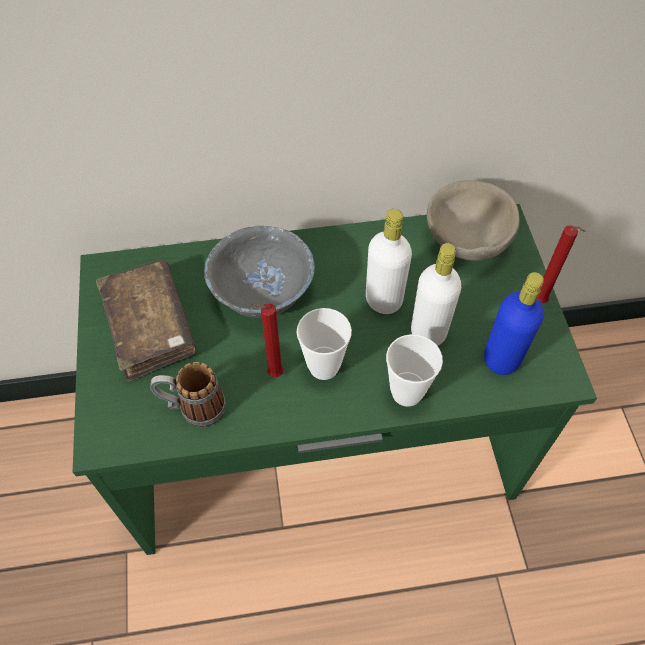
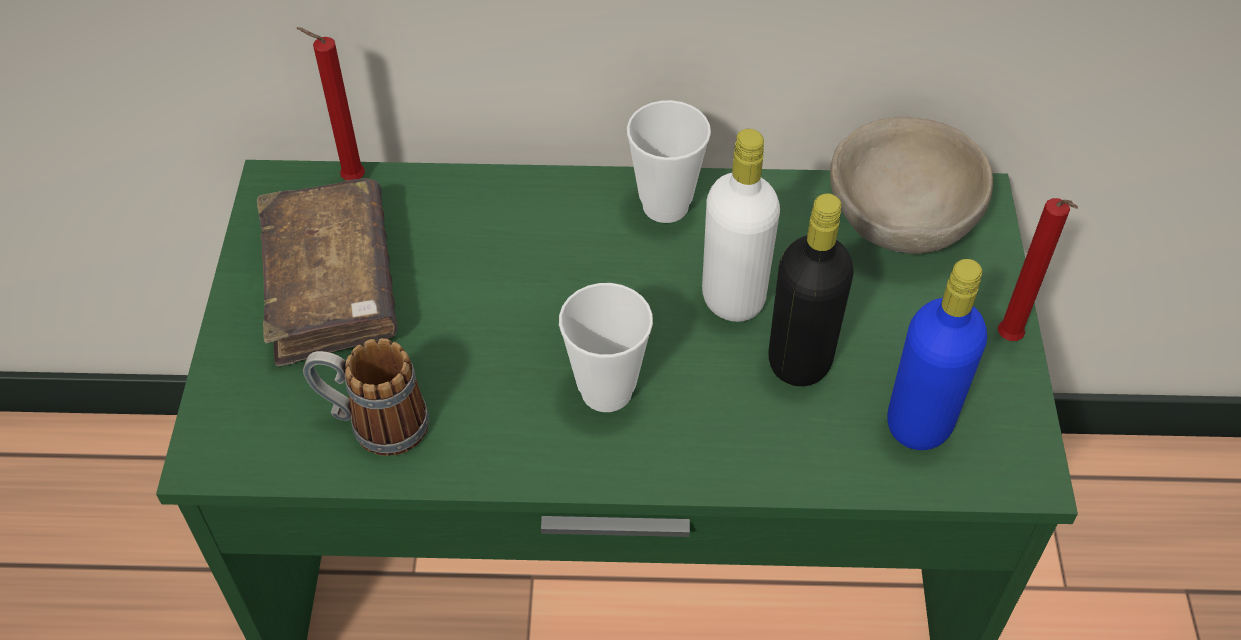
camera: 10 degrees right, 5 degrees down
grey bowl [204,226,315,318] -> none
red candle [252,303,283,377] -> red candle moved to [297,27,365,180]
cup [386,334,443,407] -> cup moved to [627,100,711,223]
white bottle [411,243,461,346] -> black bottle [768,194,854,386]

